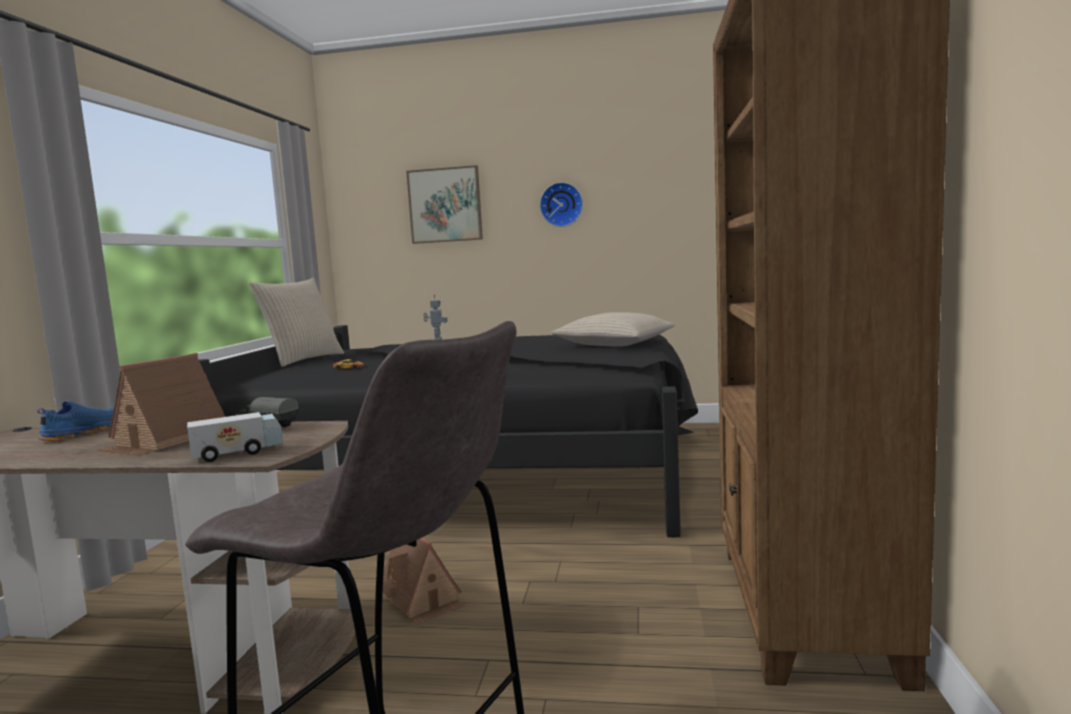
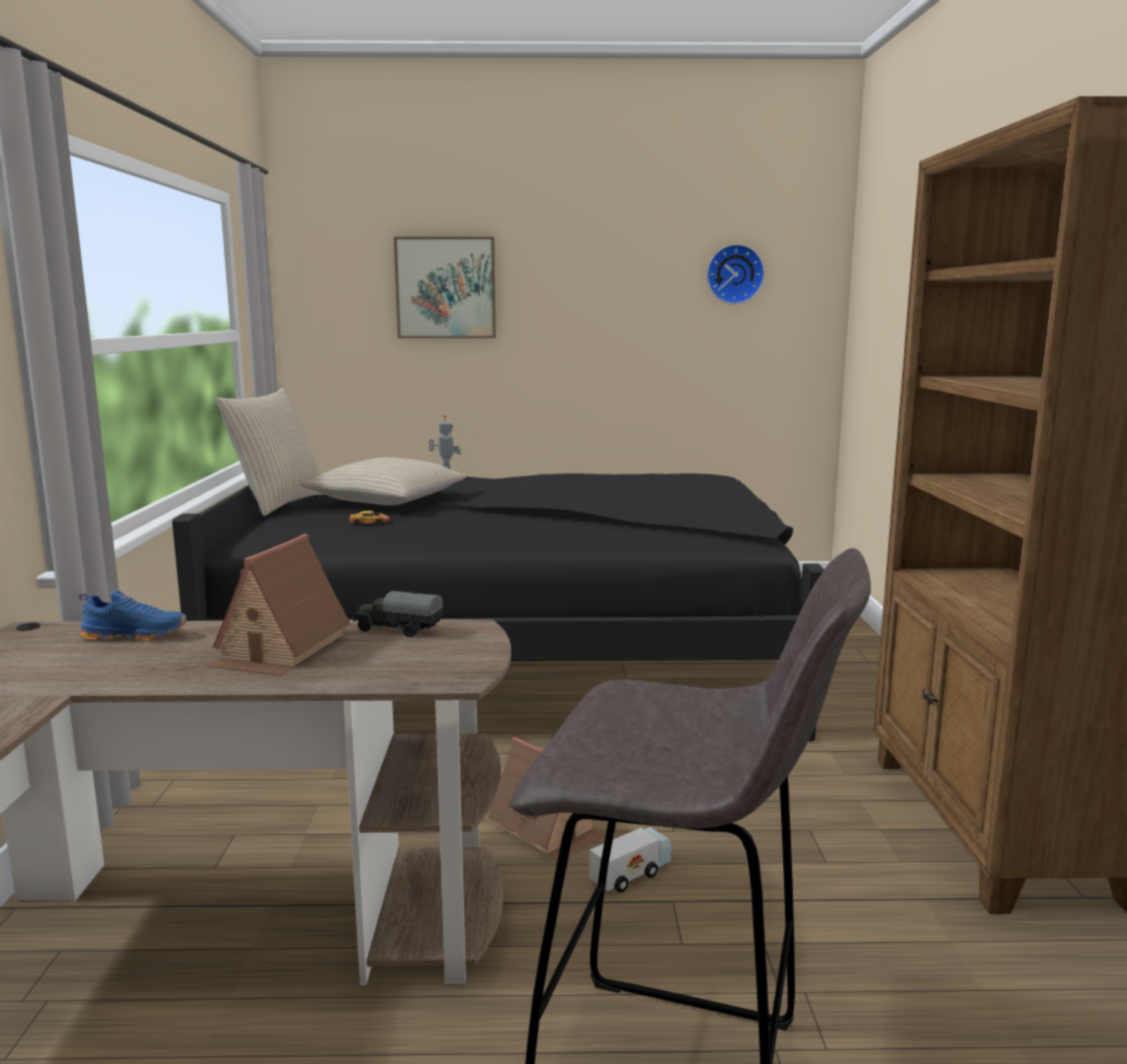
camera: 10 degrees left, 5 degrees up
blue shoe [37,400,114,441] -> blue shoe turned 75 degrees clockwise [79,590,187,641]
toy truck [187,412,283,462] -> toy truck moved to [589,827,672,893]
wall clock [540,182,583,227] -> wall clock moved to [707,244,765,304]
beige pillow [551,312,675,347] -> beige pillow moved to [300,457,466,506]

